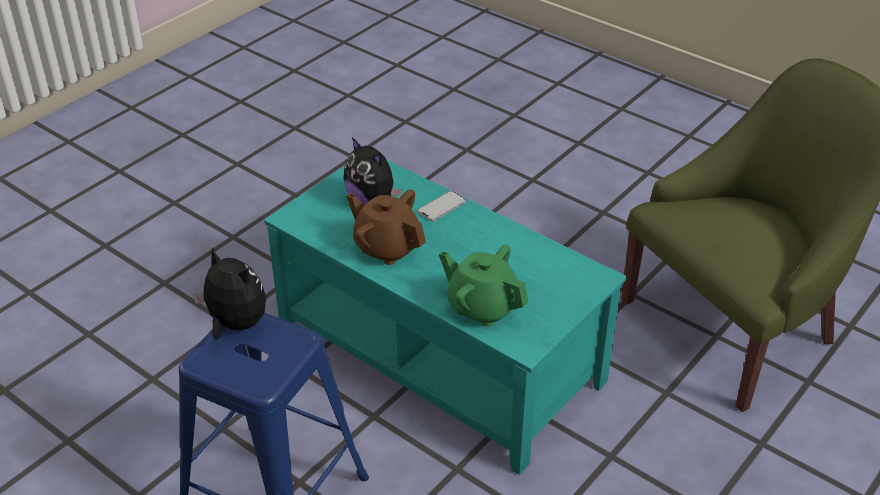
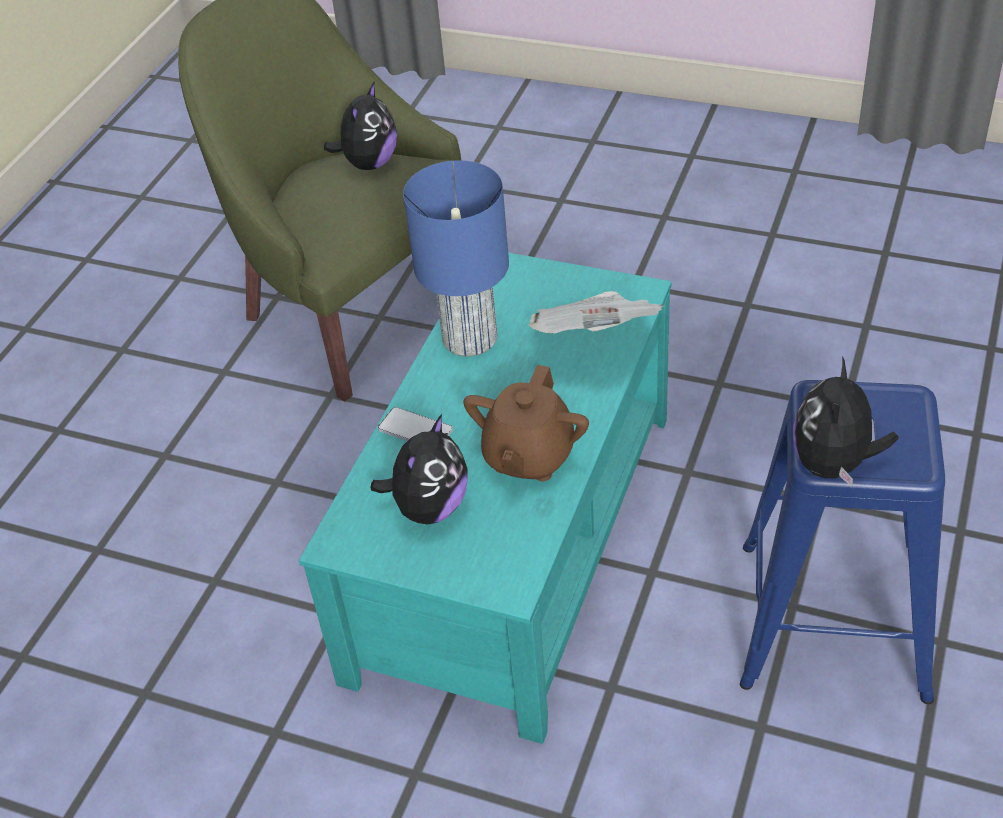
camera: 105 degrees left, 5 degrees up
green teapot [439,244,528,327] -> newspaper [528,291,664,333]
none -> plush toy [324,82,397,170]
none -> blue table lamp [403,160,509,356]

